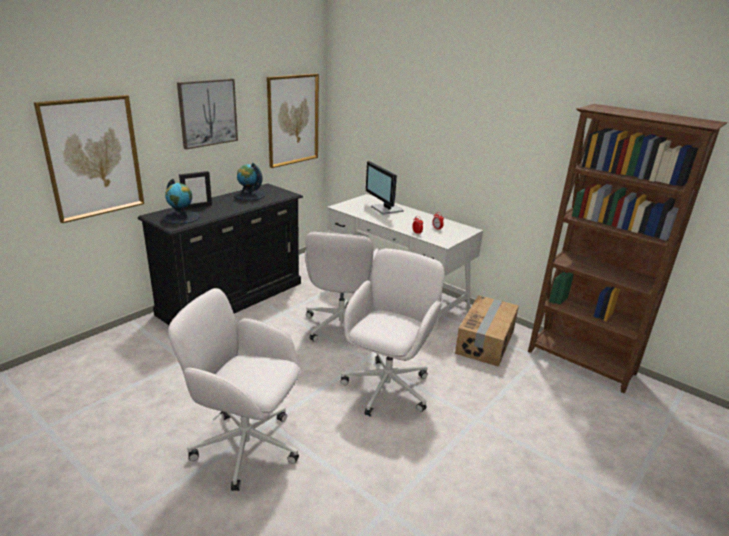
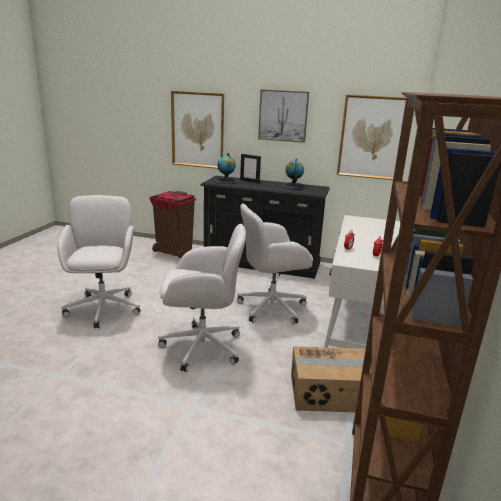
camera: 65 degrees right, 5 degrees down
monitor [366,161,404,215] -> none
none -> brown trash can [150,191,196,258]

